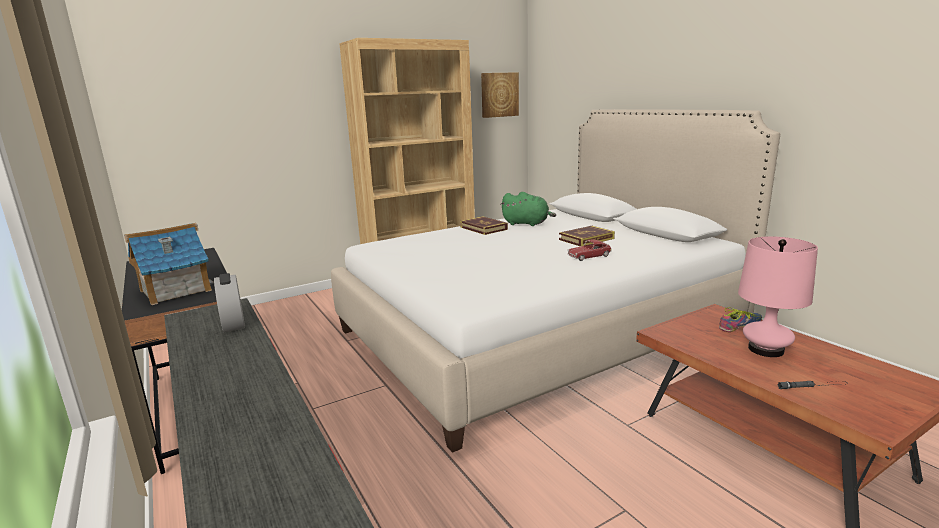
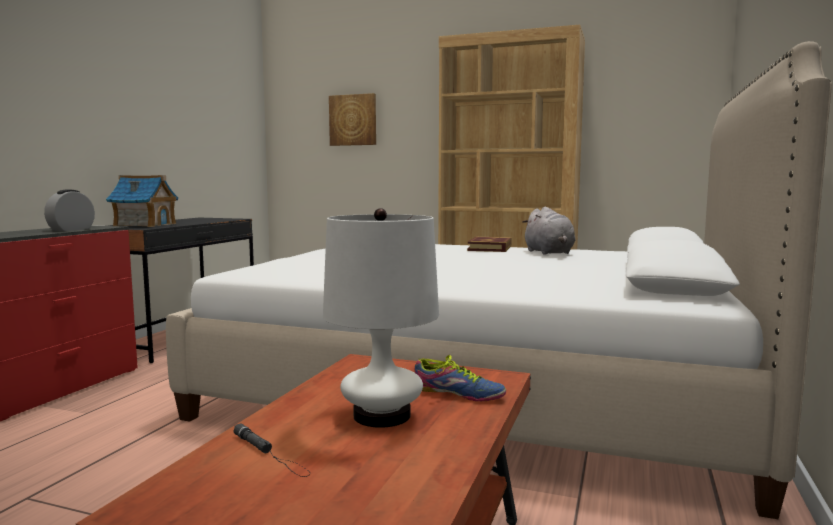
camera: 50 degrees right, 10 degrees down
picture [481,72,519,118] -> picture moved to [329,93,376,146]
green plush toy [500,192,556,226] -> grey plush toy [522,207,575,255]
book [559,226,615,247] -> none
toy car [567,240,612,261] -> none
pink table lamp [738,236,818,357] -> white table lamp [323,208,439,428]

